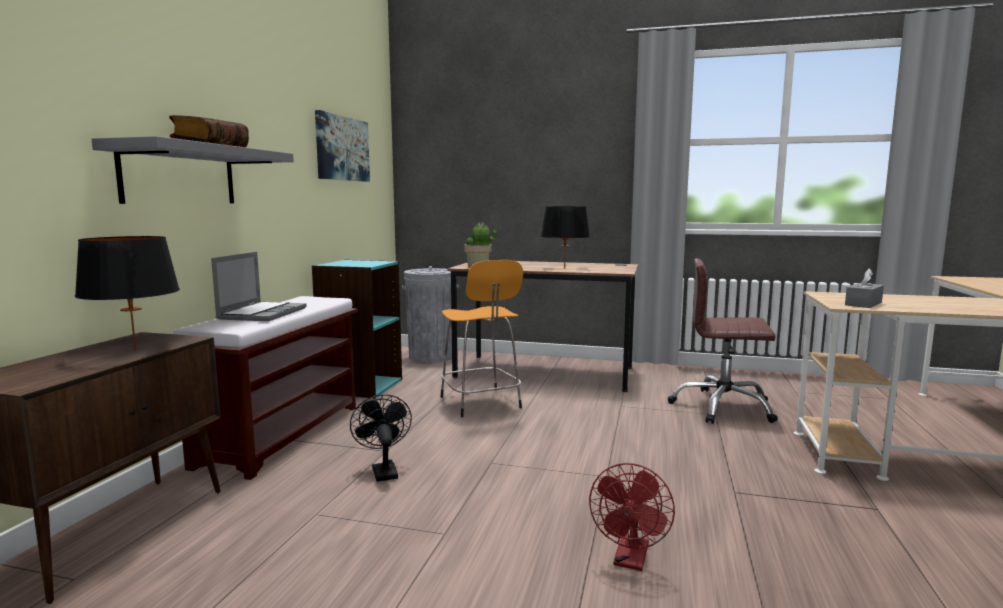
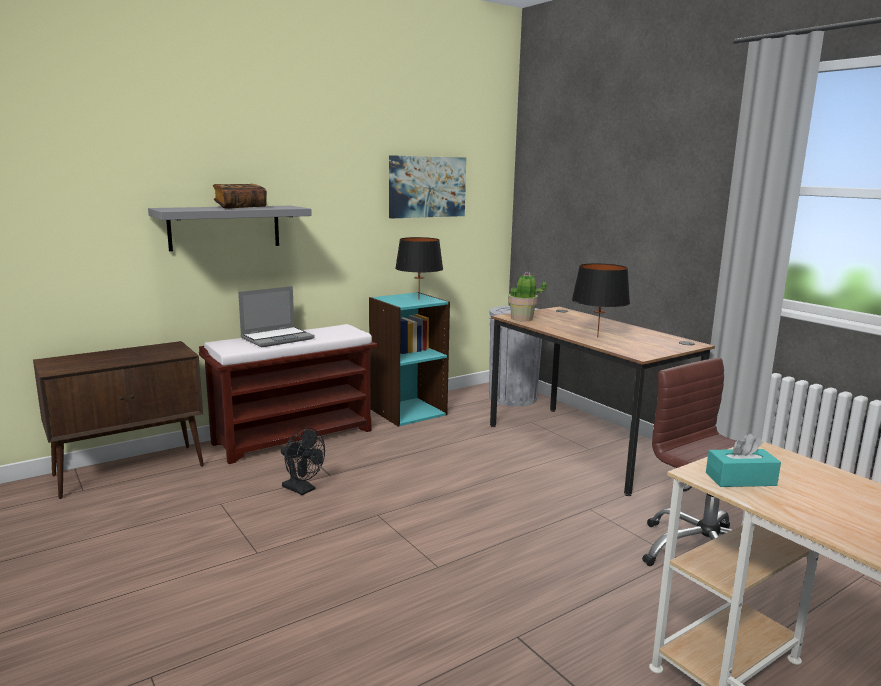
camera: 40 degrees right, 5 degrees up
black table lamp [75,236,180,350] -> black table lamp moved to [395,237,443,287]
black fan [350,394,412,482] -> black fan turned 105 degrees clockwise [281,428,325,495]
orange stool [440,260,523,417] -> none
red fan [589,463,675,571] -> none
grey tissue box [845,268,884,308] -> turquoise tissue box [706,433,781,487]

